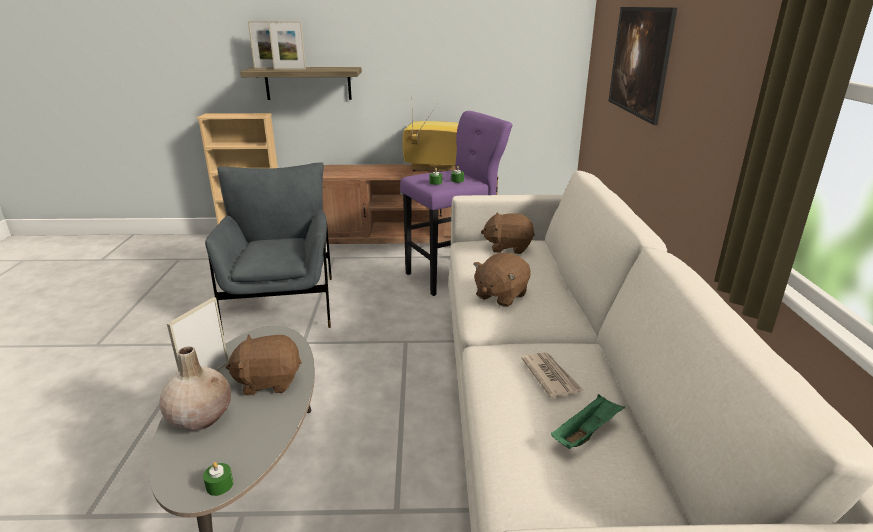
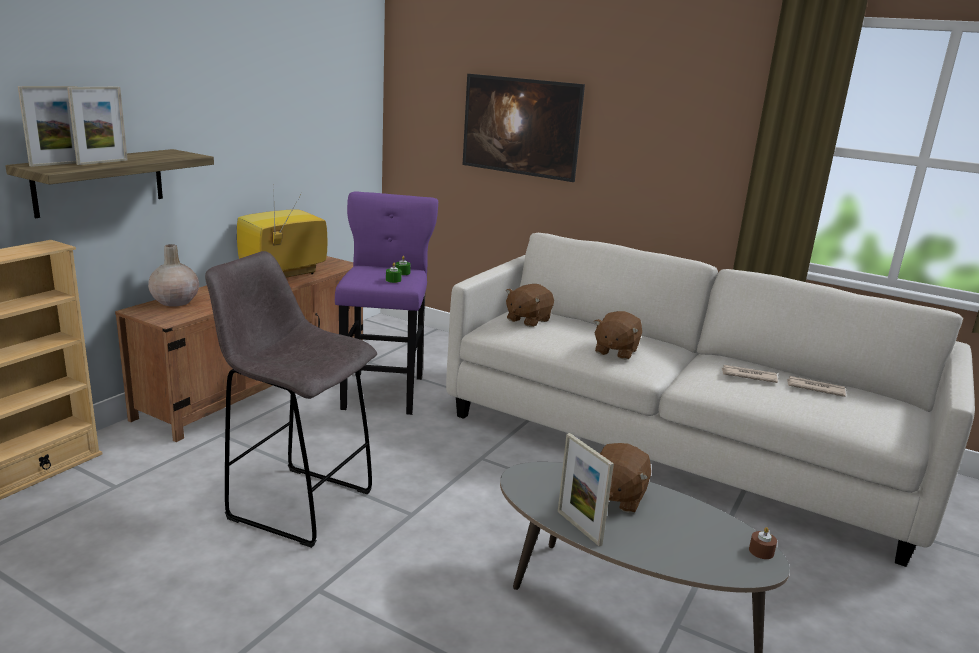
camera: 60 degrees left, 5 degrees down
beige vase [159,346,231,431] -> beige vase moved to [148,244,199,306]
green candle [203,462,233,496] -> brown candle [749,527,777,559]
grey armchair [205,162,332,335] -> grey stool [205,251,377,548]
brown plush toy [473,253,531,307] -> brown plush toy turned 45 degrees clockwise [594,311,642,360]
green tray [551,394,625,449] -> newspaper [787,376,846,397]

